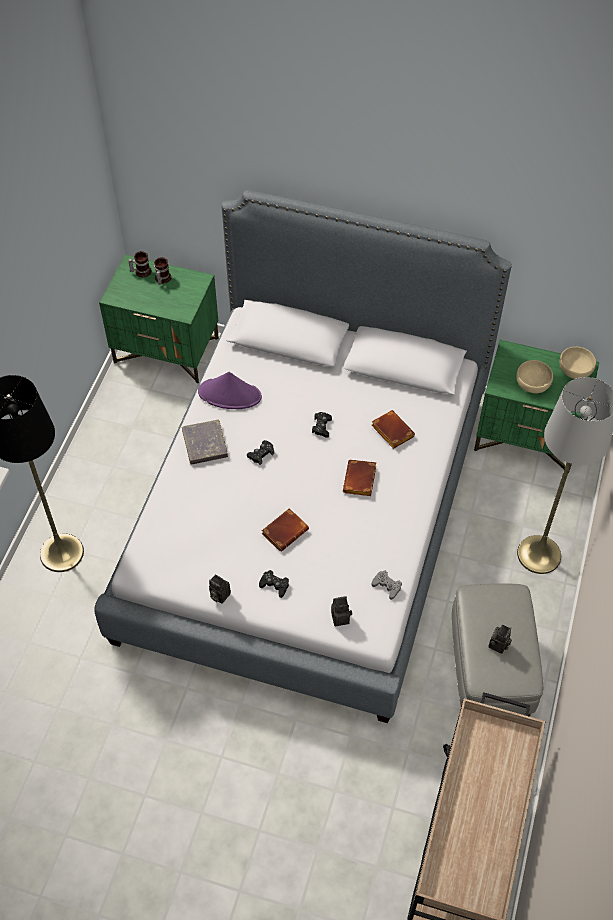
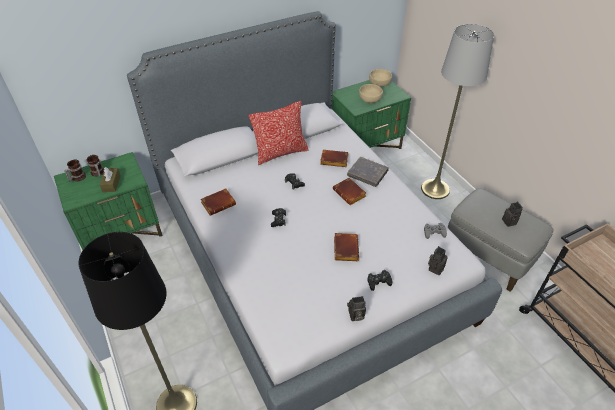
camera: 45 degrees left, 10 degrees down
grey book [182,419,228,464] -> grey book moved to [347,157,389,187]
purple hat [198,372,262,409] -> brown book [201,189,236,216]
none -> brown tissue box [100,167,121,192]
none -> pillow [249,101,309,165]

